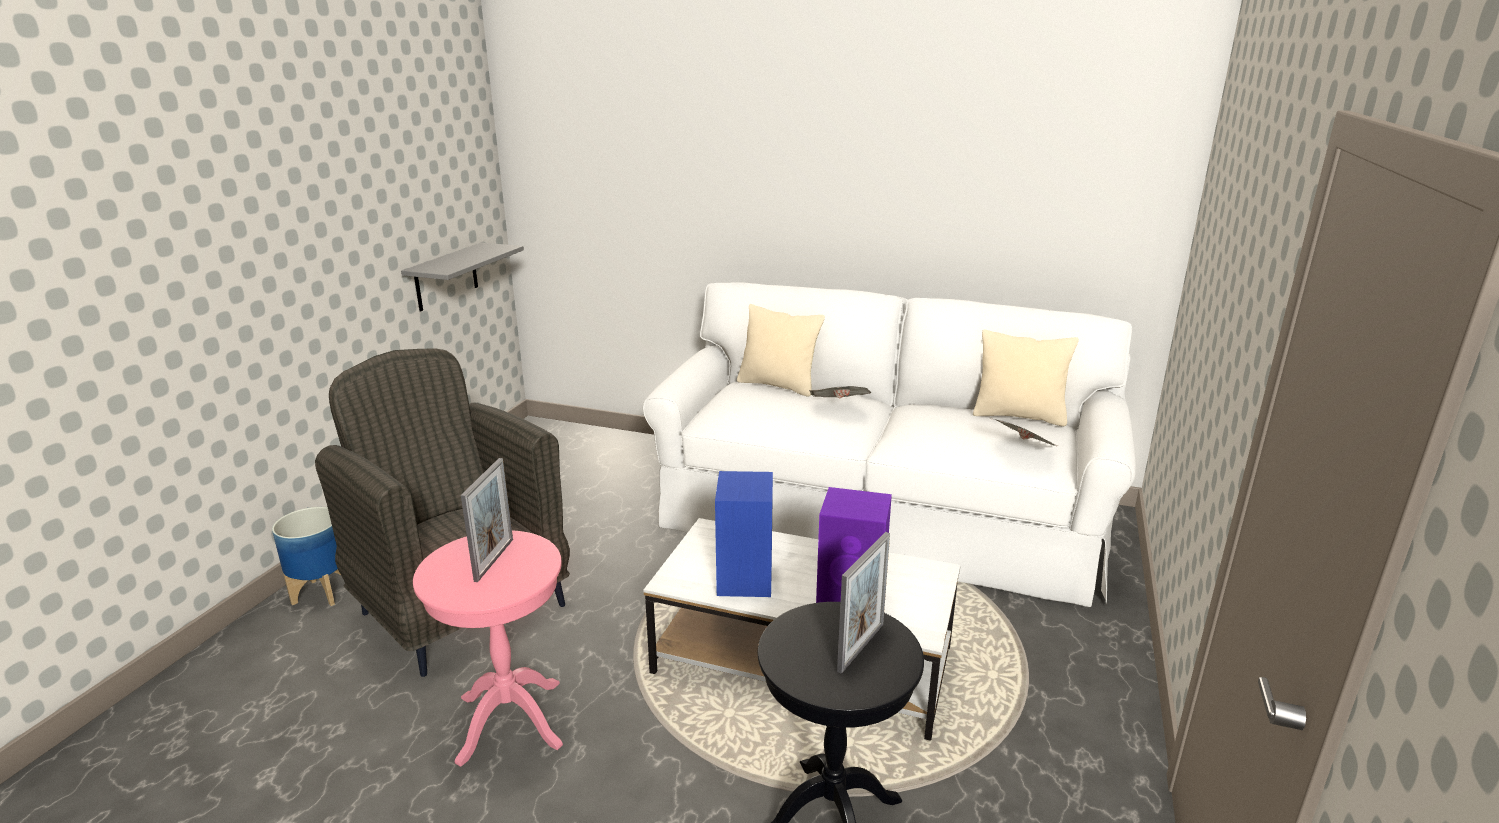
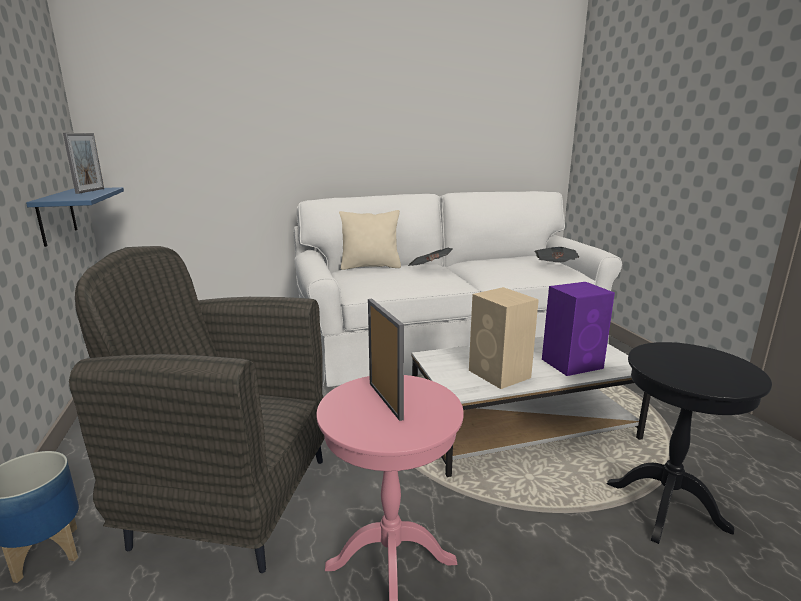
camera: 35 degrees left, 5 degrees down
grey shelf [401,242,524,311] -> blue shelf [26,187,124,247]
blue speaker [715,471,773,597] -> beige speaker [469,287,539,389]
picture frame [837,532,890,674] -> picture frame moved to [63,133,104,194]
beige pillow [973,330,1079,426] -> none

